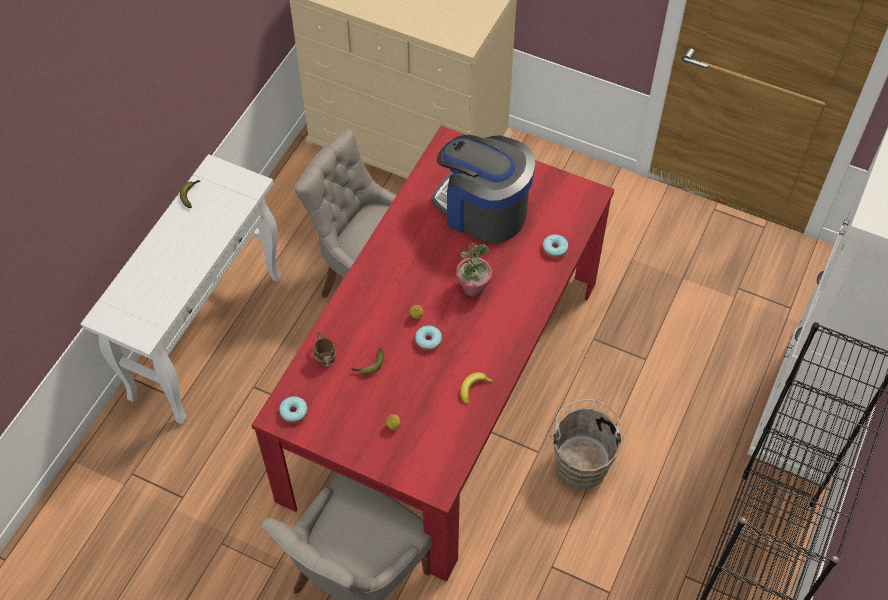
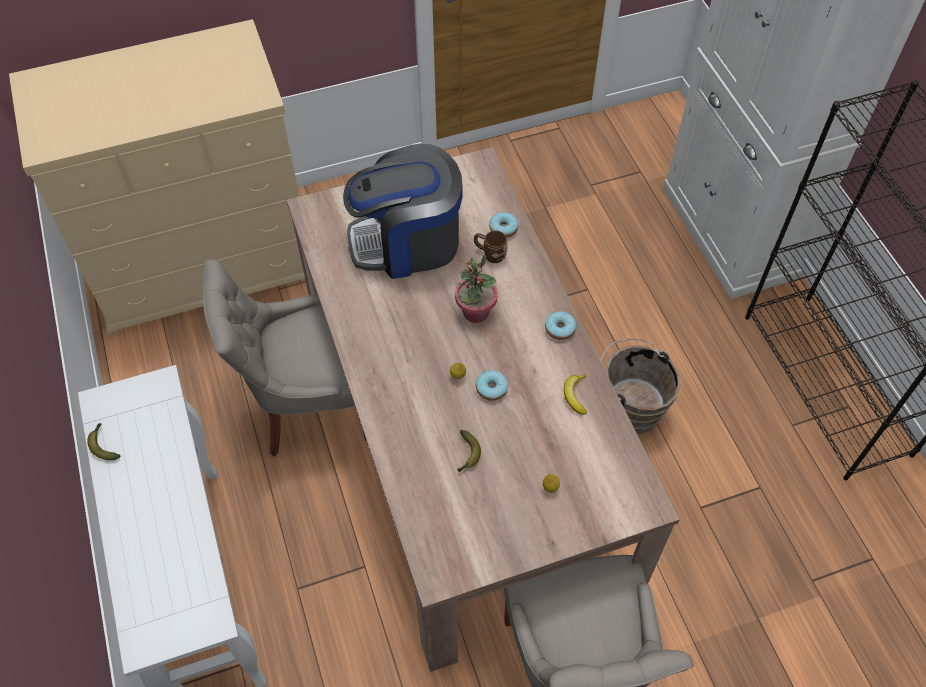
camera: 45 degrees left, 0 degrees up
red dining table [251,126,614,582] -> beige dining table [287,147,680,672]
donut [279,396,308,423] -> donut moved to [545,311,577,340]
brown mug [314,332,336,367] -> brown mug moved to [474,231,508,263]

